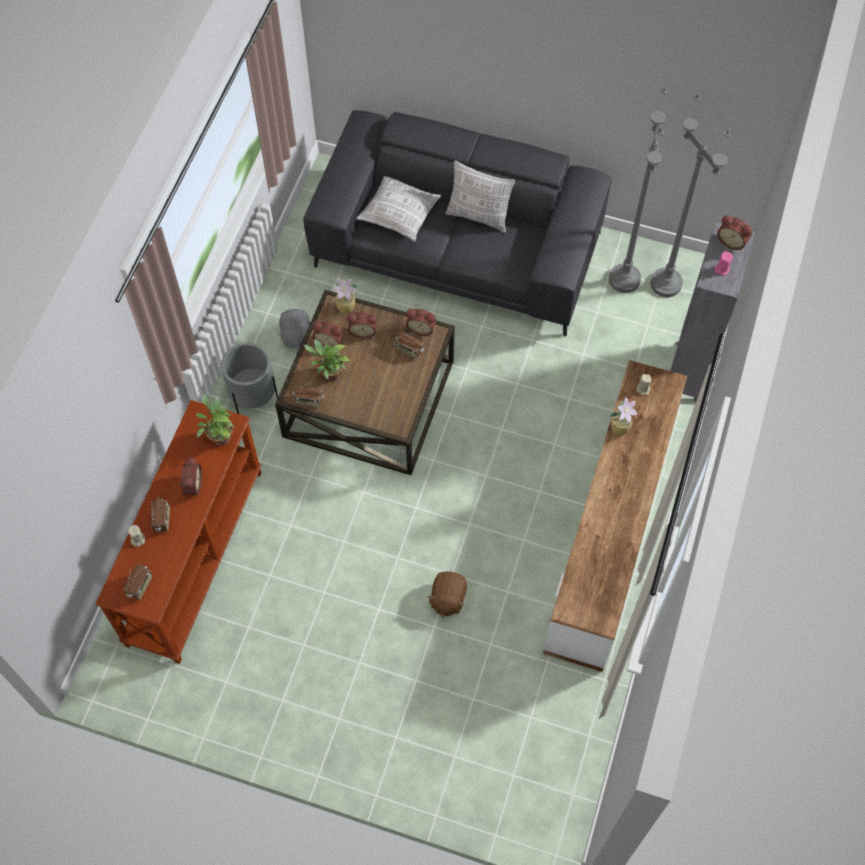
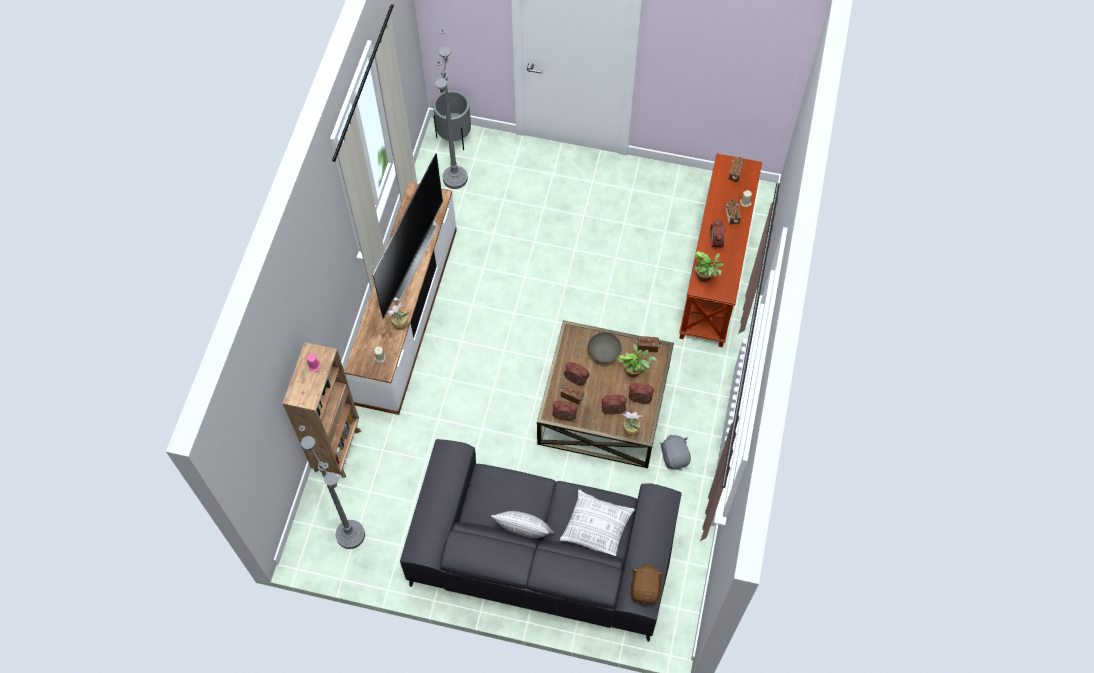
camera: 175 degrees right, 0 degrees up
grey planter [221,343,278,414] -> grey planter moved to [433,91,471,150]
brown plush toy [428,571,467,618] -> brown plush toy moved to [631,563,664,605]
grey floor lamp [609,86,667,293] -> grey floor lamp moved to [435,28,468,189]
grey bookcase [670,222,755,402] -> brown bookcase [283,342,361,478]
alarm clock [717,215,752,250] -> alarm clock moved to [564,362,590,386]
none -> television [372,153,443,319]
none -> grey bowl [588,333,621,363]

